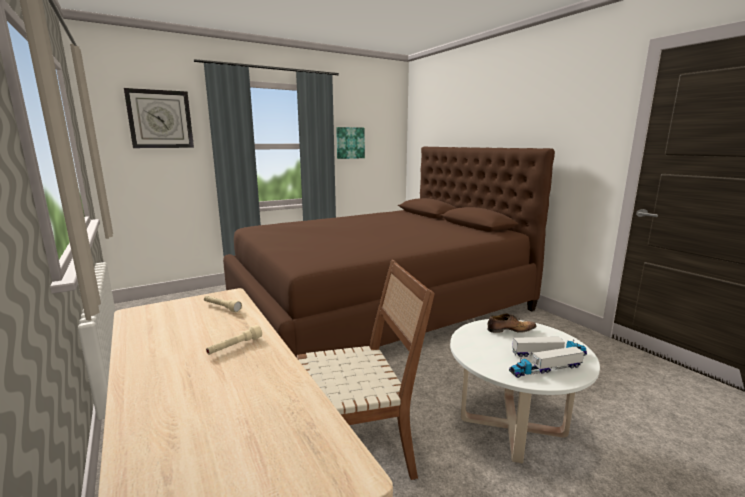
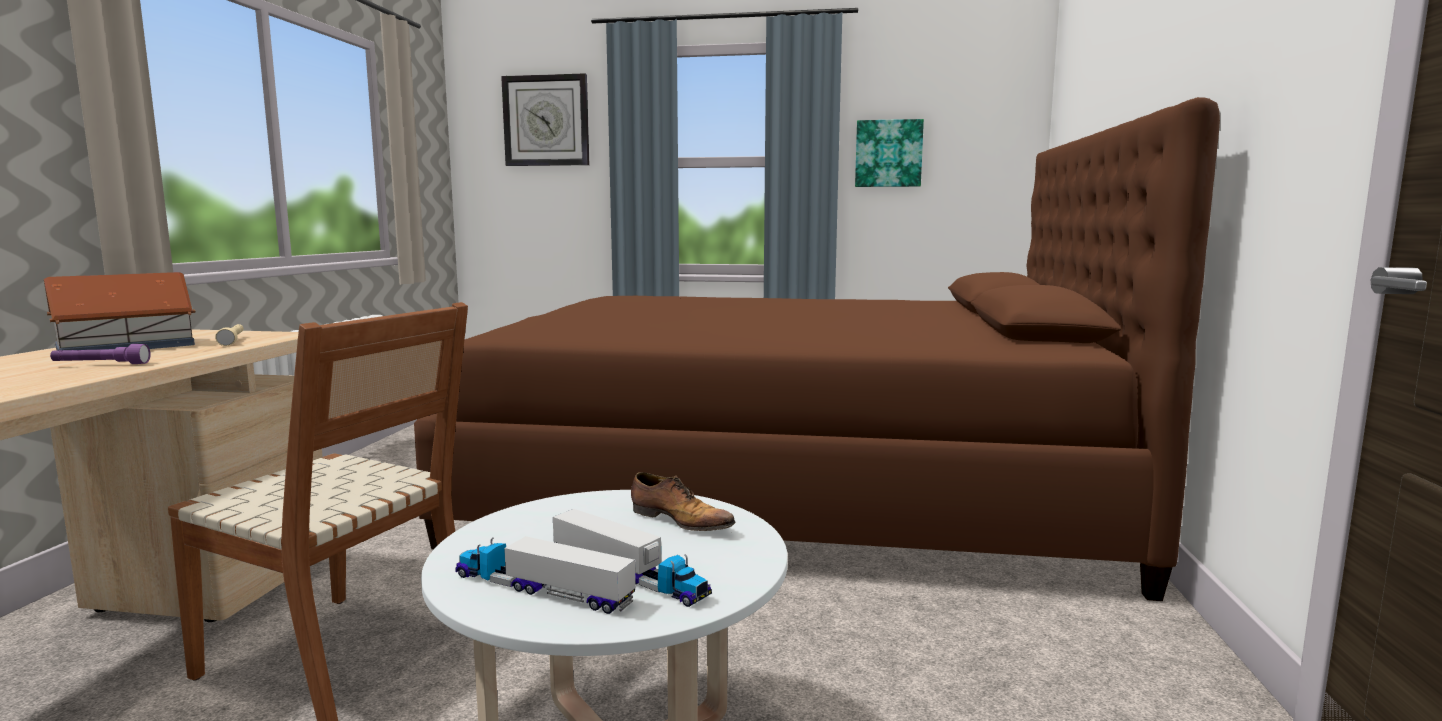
camera: 40 degrees right, 5 degrees down
beige flashlight [206,325,262,355] -> purple flashlight [50,344,151,364]
none -> toy house [44,272,195,350]

